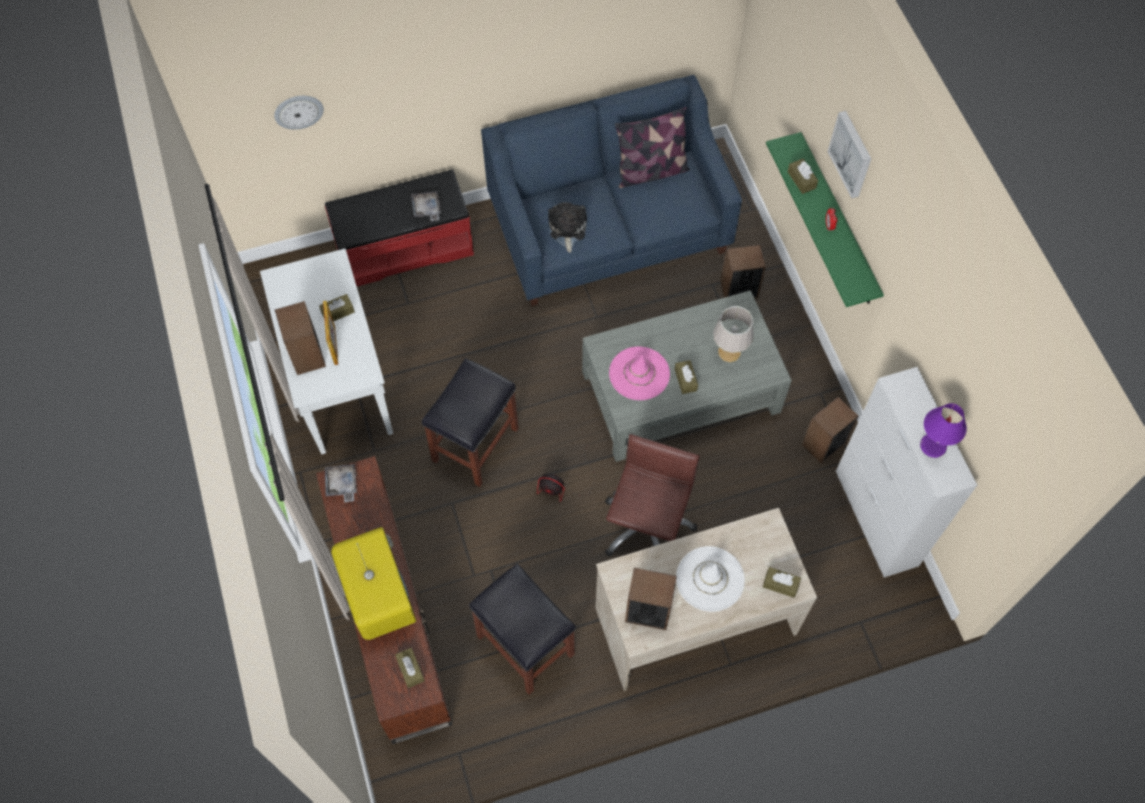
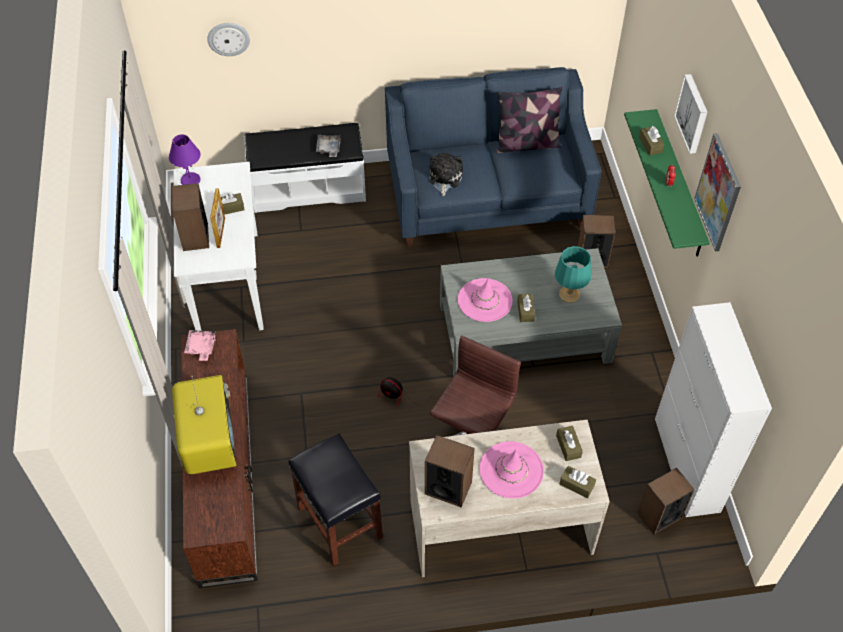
camera: 10 degrees right, 10 degrees down
red bench [325,170,474,286] -> white bench [244,123,366,213]
grey tray [325,463,357,502] -> pink tray [184,330,216,361]
brown tissue box [395,648,425,688] -> brown tissue box moved to [556,426,583,461]
black stool [422,358,519,487] -> none
white hat [676,546,745,612] -> pink hat [479,441,544,499]
grey table lamp [713,306,753,362] -> turquoise table lamp [555,246,591,303]
speaker [802,397,858,464] -> speaker moved to [637,468,695,534]
purple table lamp [920,403,967,458] -> purple table lamp moved to [169,134,201,185]
none -> picture [694,133,741,251]

